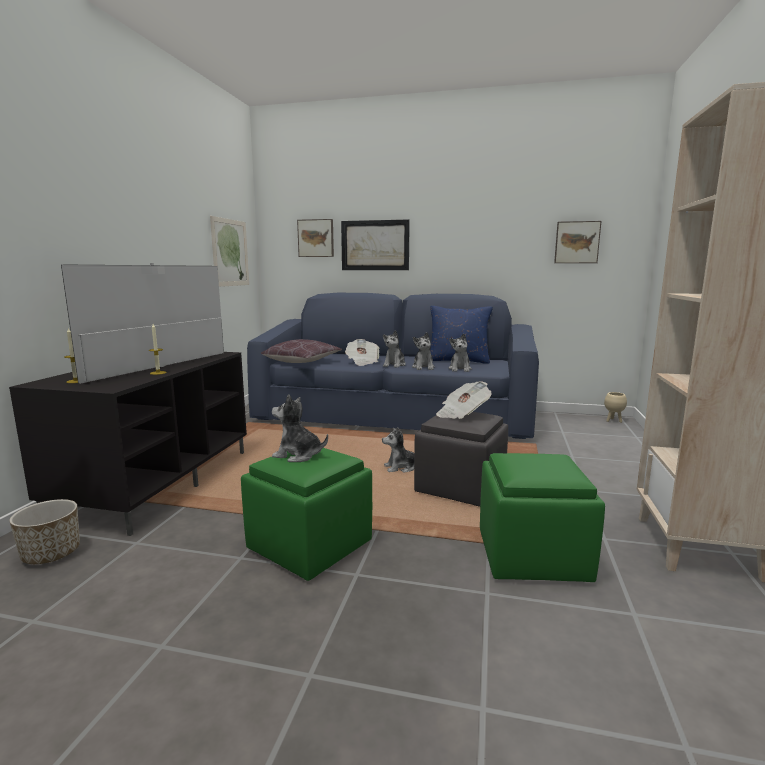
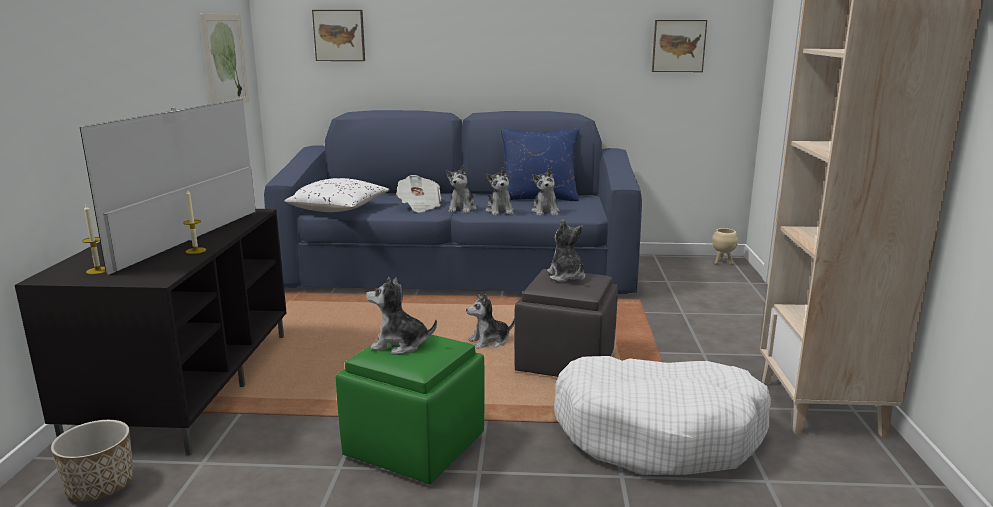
camera: 10 degrees left, 5 degrees up
brown pillow [261,339,342,363] -> white pillow [285,178,390,212]
picture [341,219,410,270] -> none
newspaper [436,381,492,419] -> plush toy [547,220,586,282]
green ottoman [480,453,605,582] -> white dog bed [554,356,771,475]

